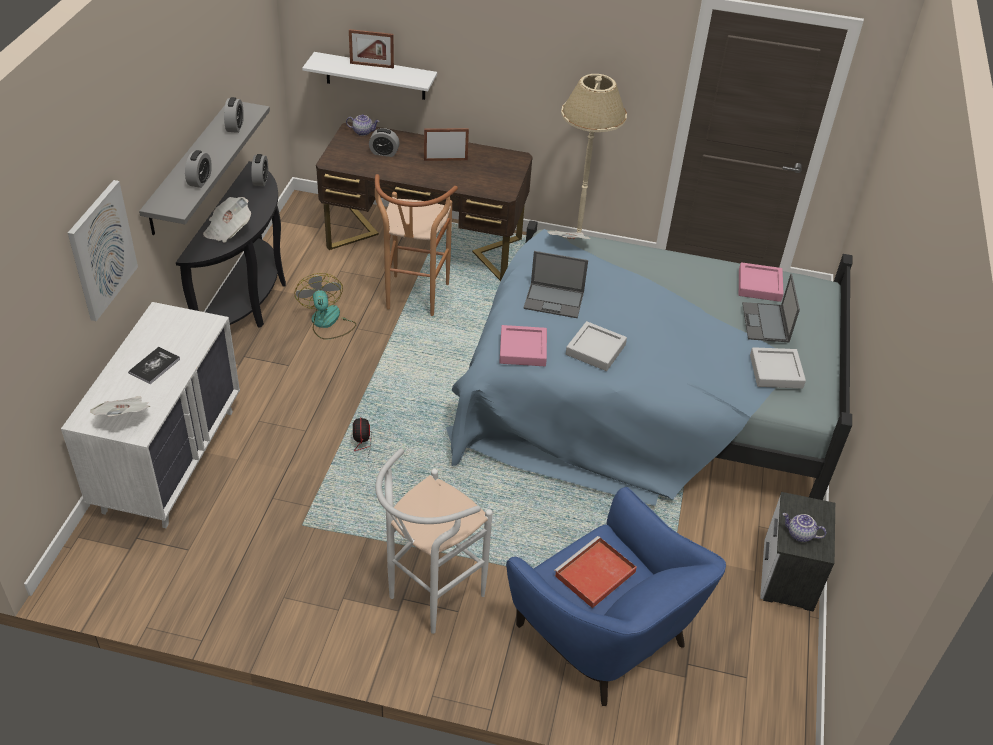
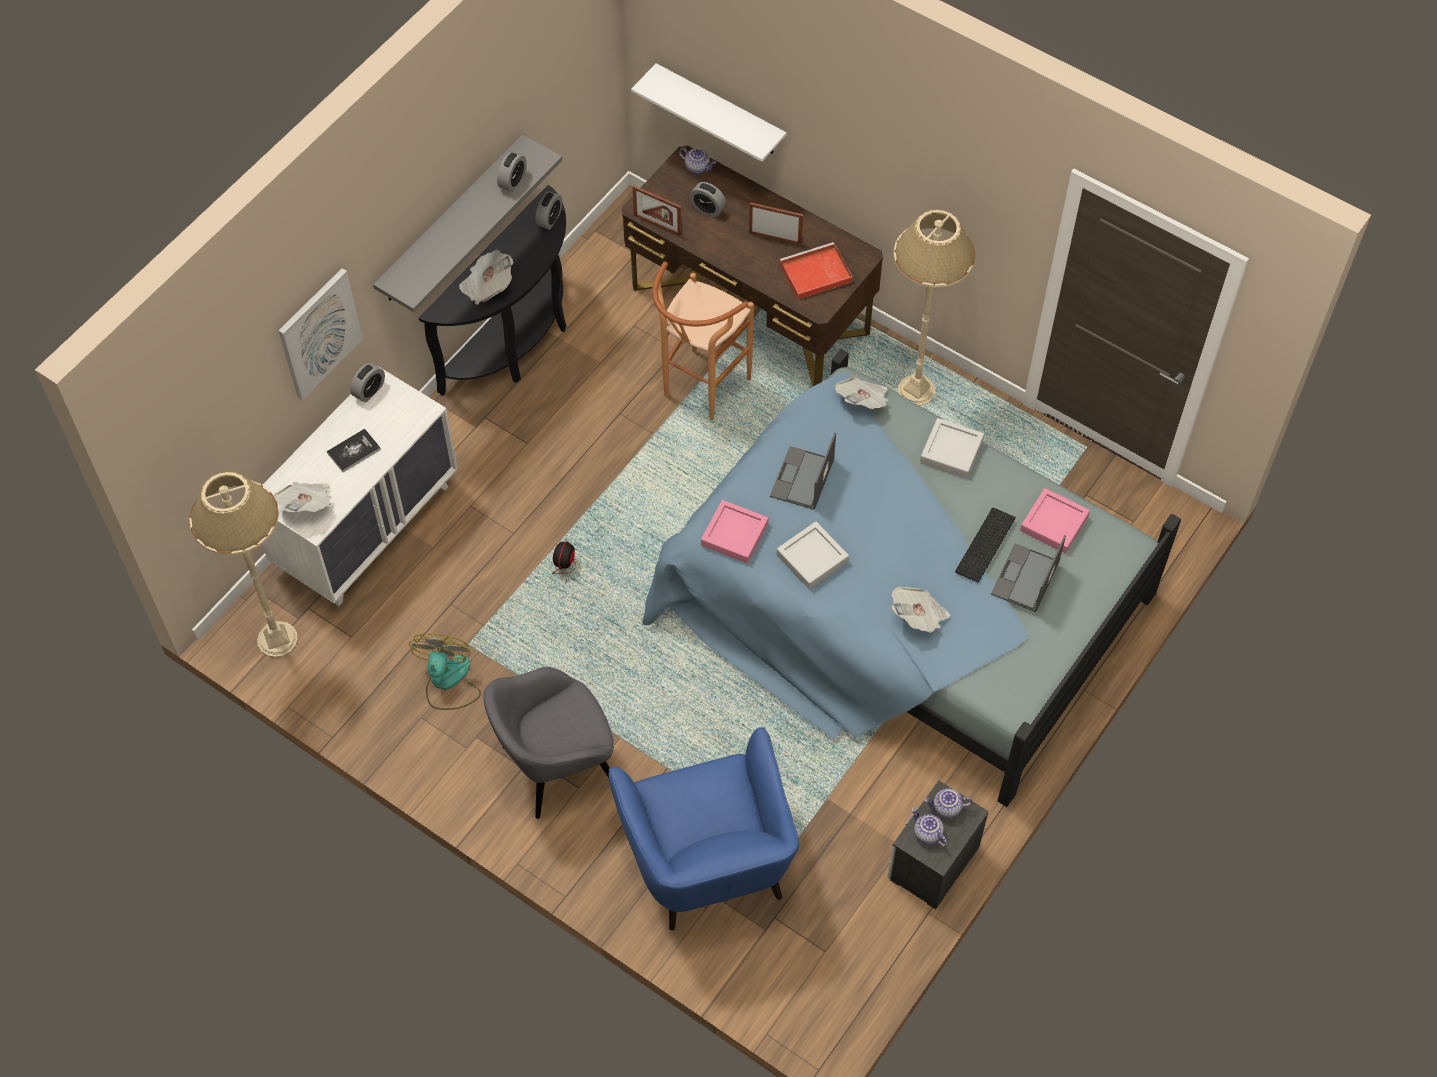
camera: 25 degrees right, 15 degrees up
alarm clock [185,150,212,188] -> alarm clock moved to [350,363,385,402]
fan [294,273,356,340] -> fan moved to [409,634,481,710]
picture frame [349,29,394,68] -> picture frame moved to [633,186,682,236]
white stool [375,448,492,634] -> grey armchair [483,667,614,819]
laptop [523,251,588,318] -> laptop turned 75 degrees clockwise [770,432,836,510]
red tray [554,536,637,608] -> red tray moved to [780,242,853,299]
grey tray [750,347,806,389] -> grey tray moved to [920,418,984,478]
none -> beige floor lamp [189,472,298,658]
none -> newspaper [891,586,950,633]
none -> teapot [924,789,973,819]
none -> keyboard [955,507,1016,582]

